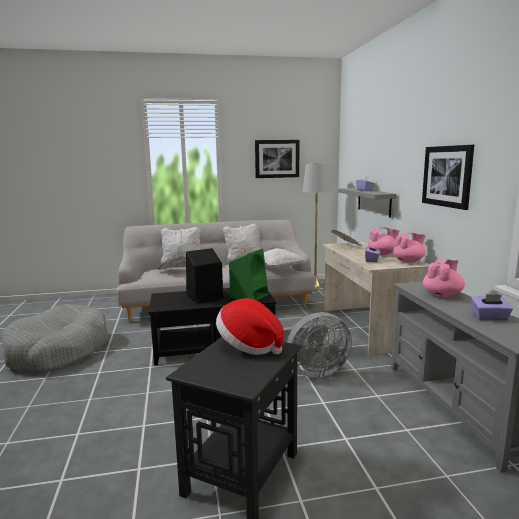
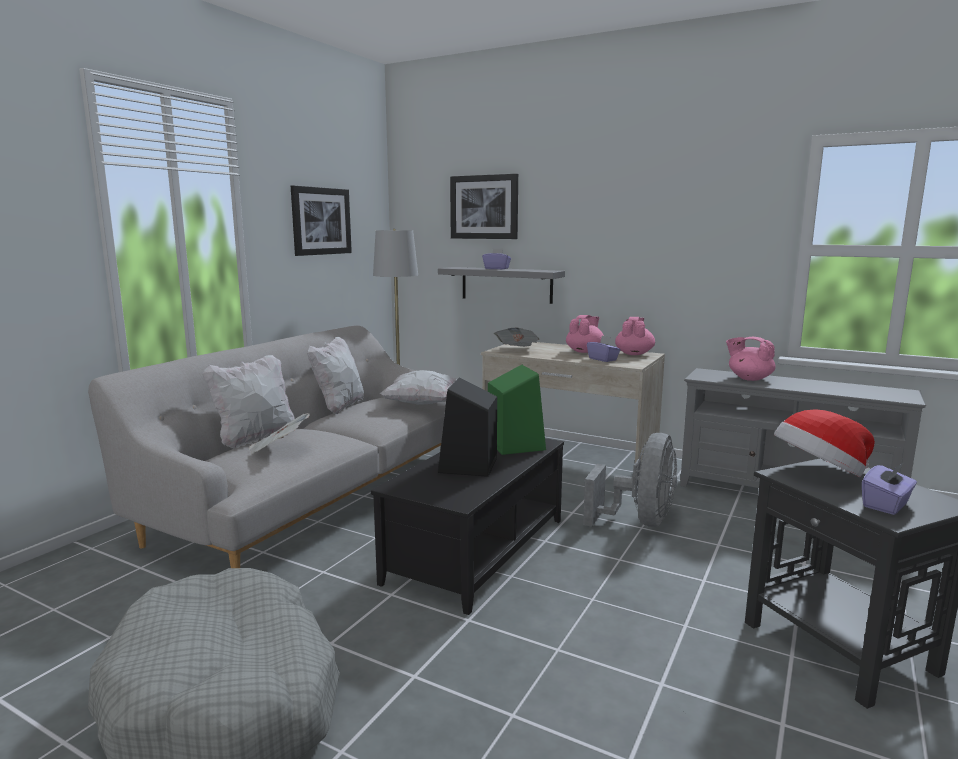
camera: 50 degrees left, 0 degrees up
picture [422,145,474,210] -> picture moved to [450,174,518,239]
pink teapot [423,259,465,297] -> pink teapot turned 45 degrees counterclockwise [726,337,775,381]
purple tissue box [471,294,513,320] -> purple tissue box moved to [862,463,917,515]

